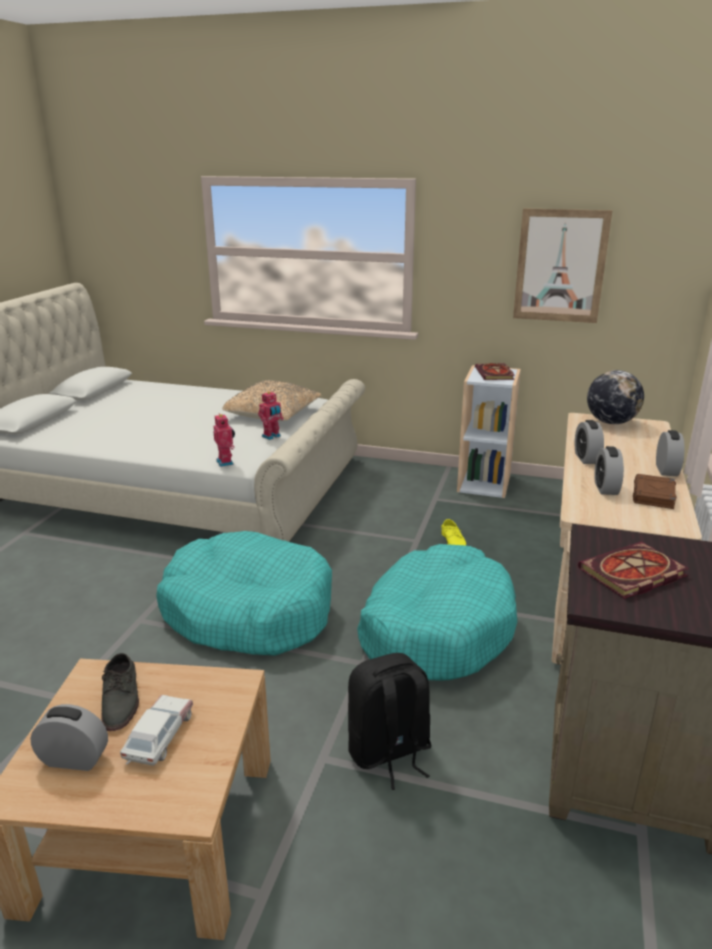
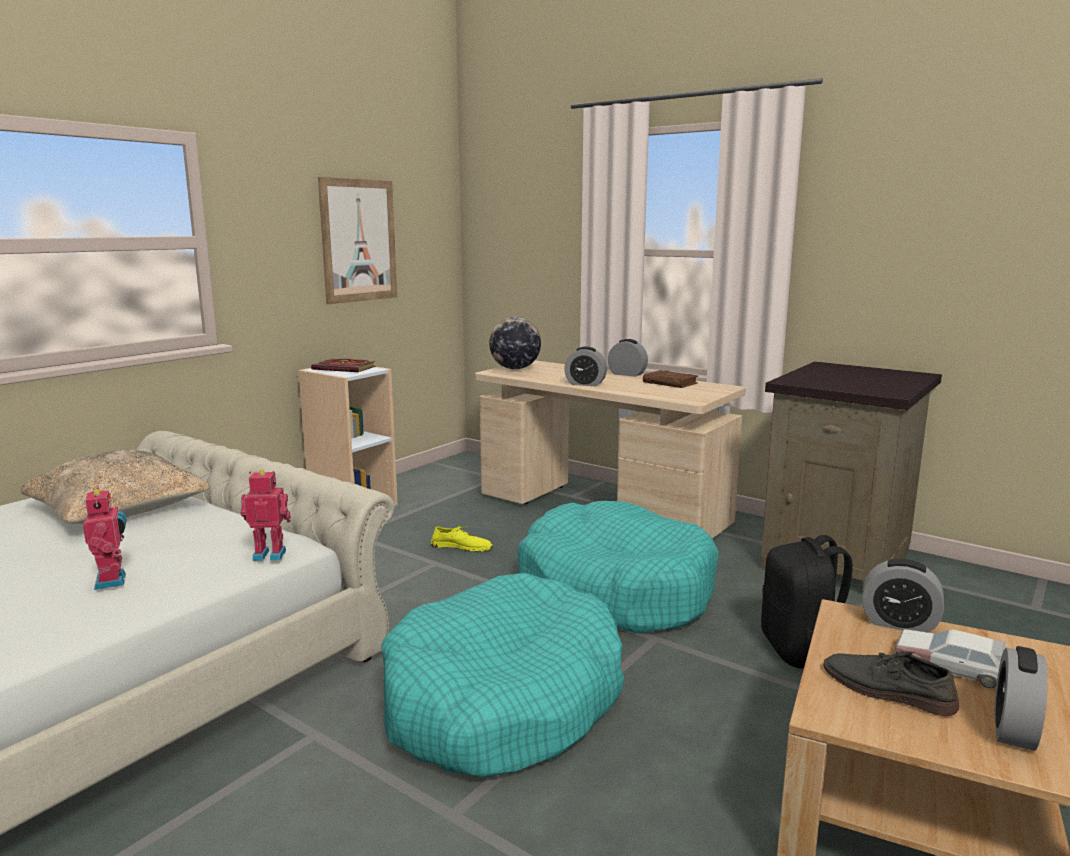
camera: 70 degrees left, 10 degrees down
grey shoe [101,653,139,731] -> grey shoe turned 150 degrees counterclockwise [823,651,959,716]
toy robot [258,391,284,440] -> toy robot moved to [83,487,127,590]
book [578,541,689,599] -> none
alarm clock [595,446,624,495] -> alarm clock moved to [862,559,944,633]

